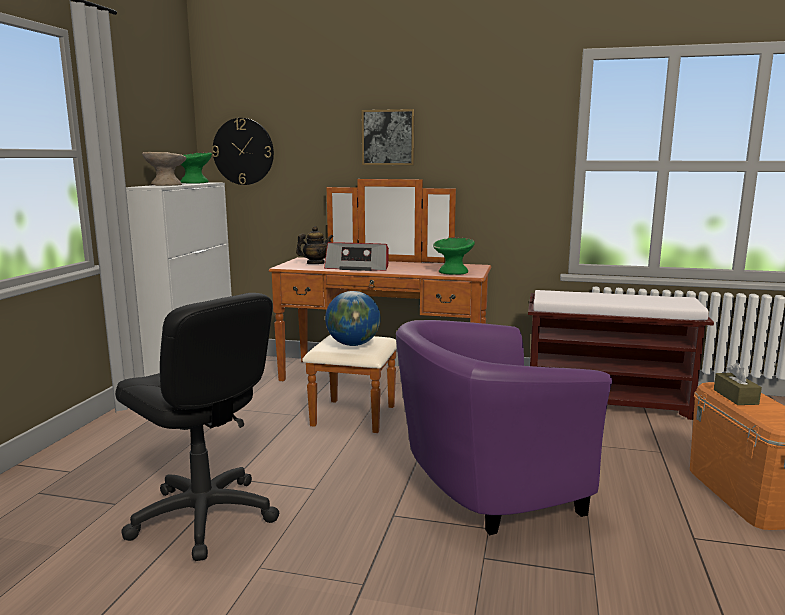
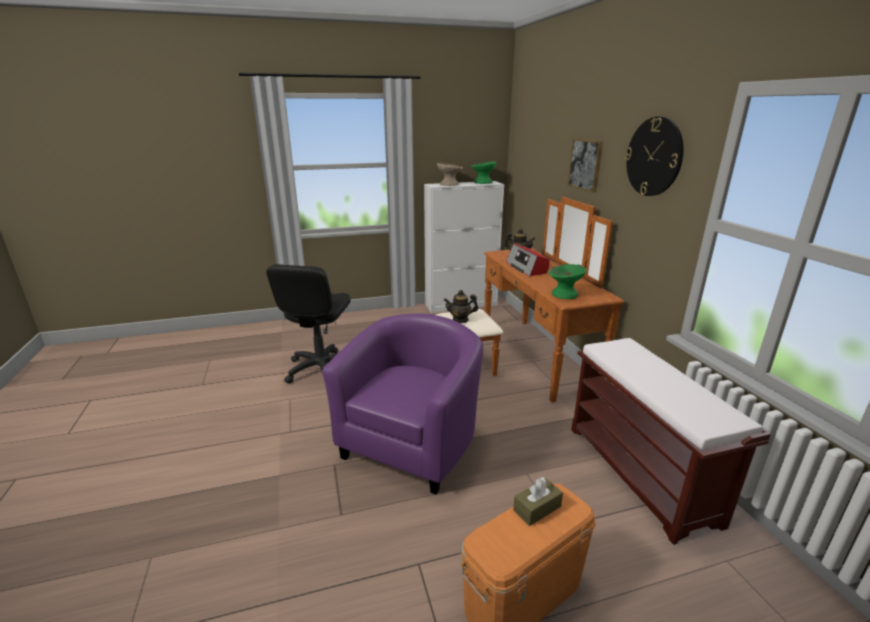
camera: 60 degrees right, 10 degrees up
wall clock [212,118,274,185] -> wall clock moved to [625,116,684,196]
globe [325,291,381,346] -> teapot [444,290,478,323]
purple armchair [396,320,612,535] -> purple armchair turned 75 degrees clockwise [322,314,483,495]

